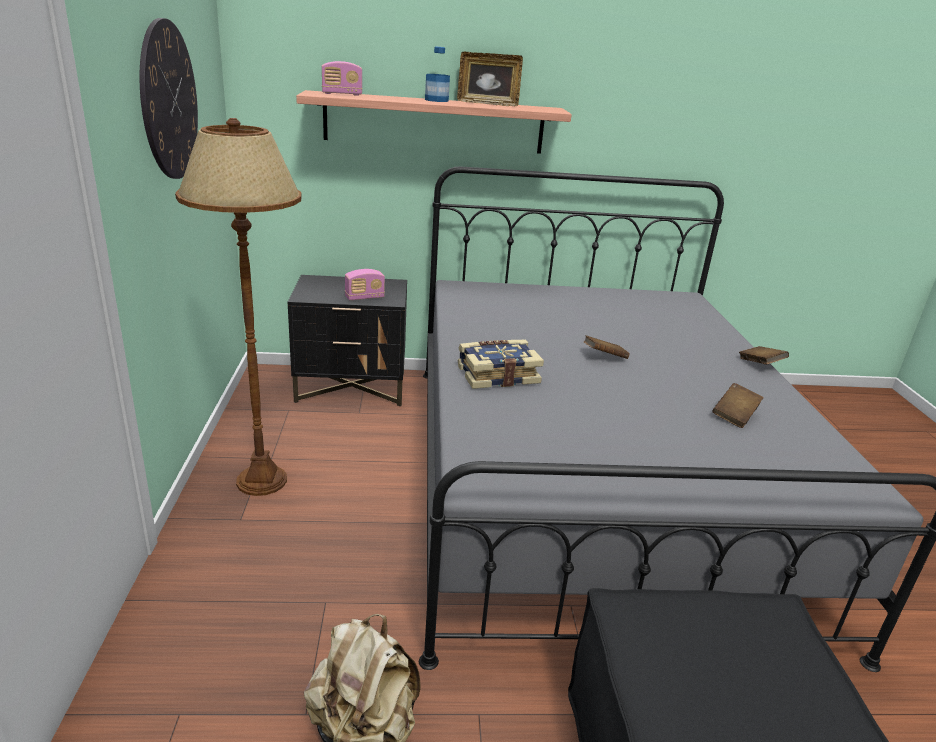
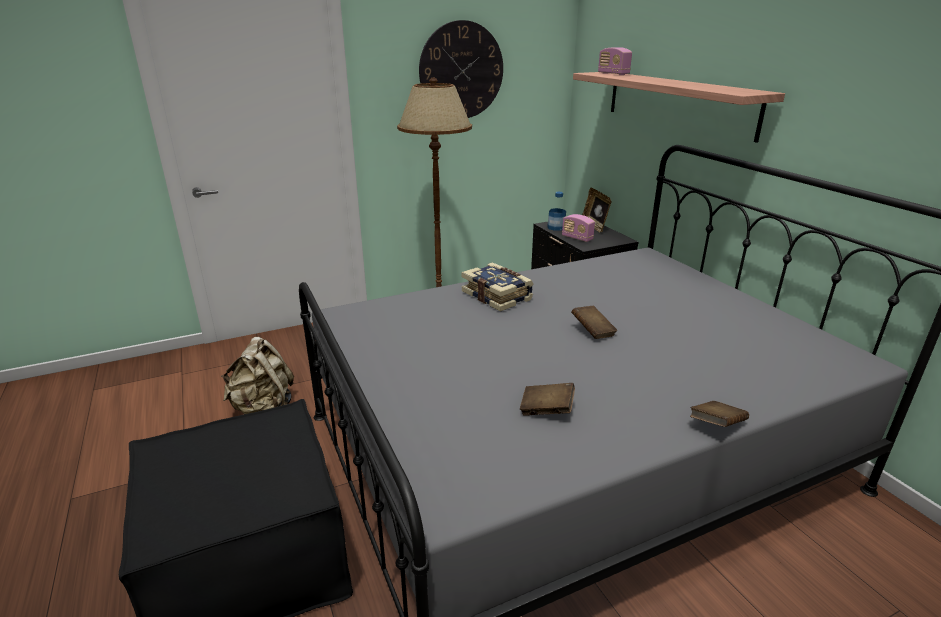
camera: 70 degrees right, 0 degrees up
bottle [425,47,450,102] -> bottle moved to [547,192,566,231]
picture frame [457,52,523,106] -> picture frame moved to [582,187,612,233]

